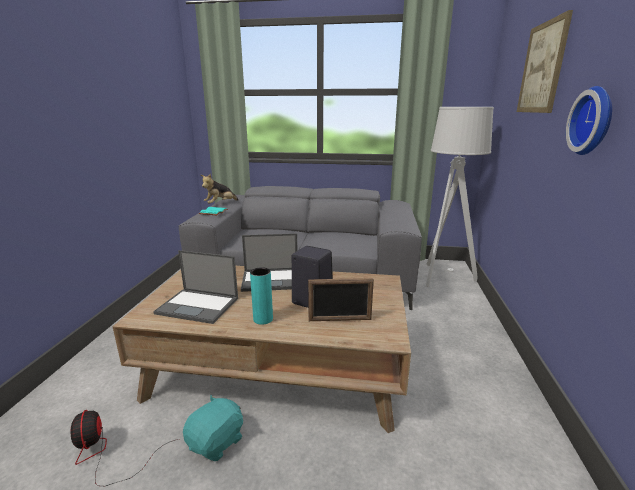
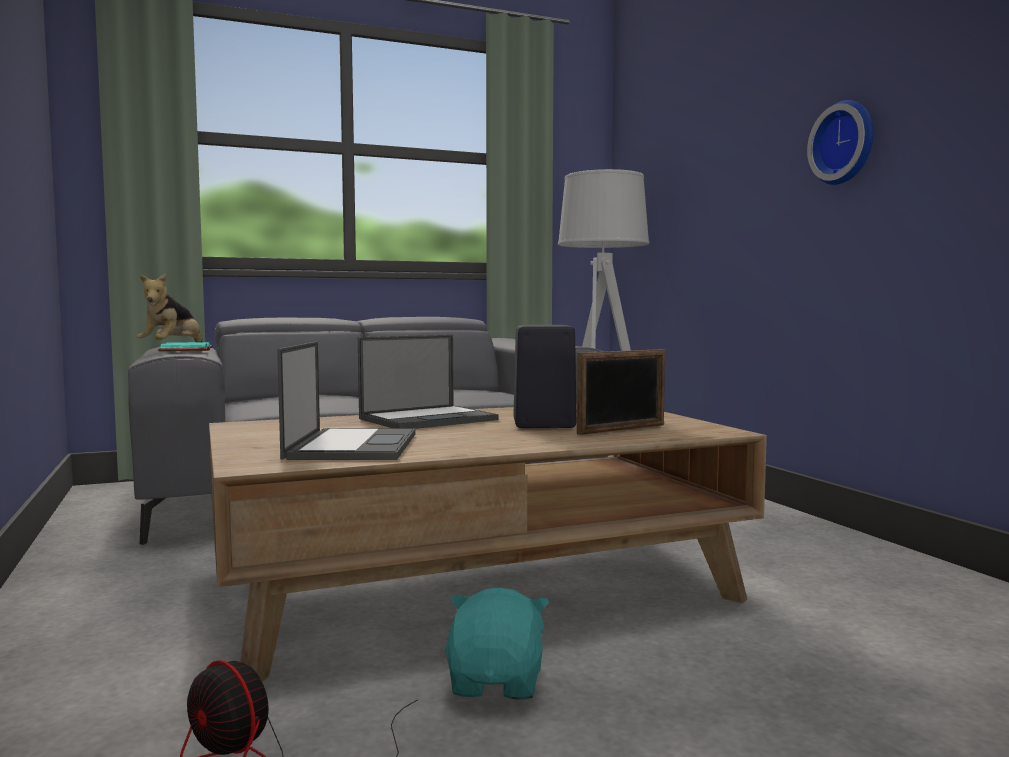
camera: 30 degrees left, 15 degrees down
laptop [153,250,238,324] -> laptop turned 75 degrees counterclockwise [277,342,416,460]
turquoise vase [250,267,273,325] -> none
picture [517,10,573,113] -> none

